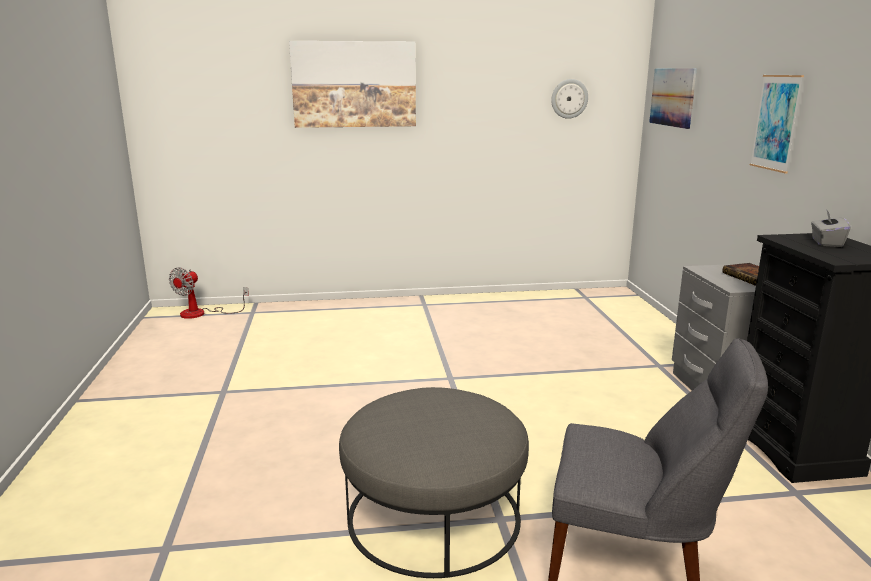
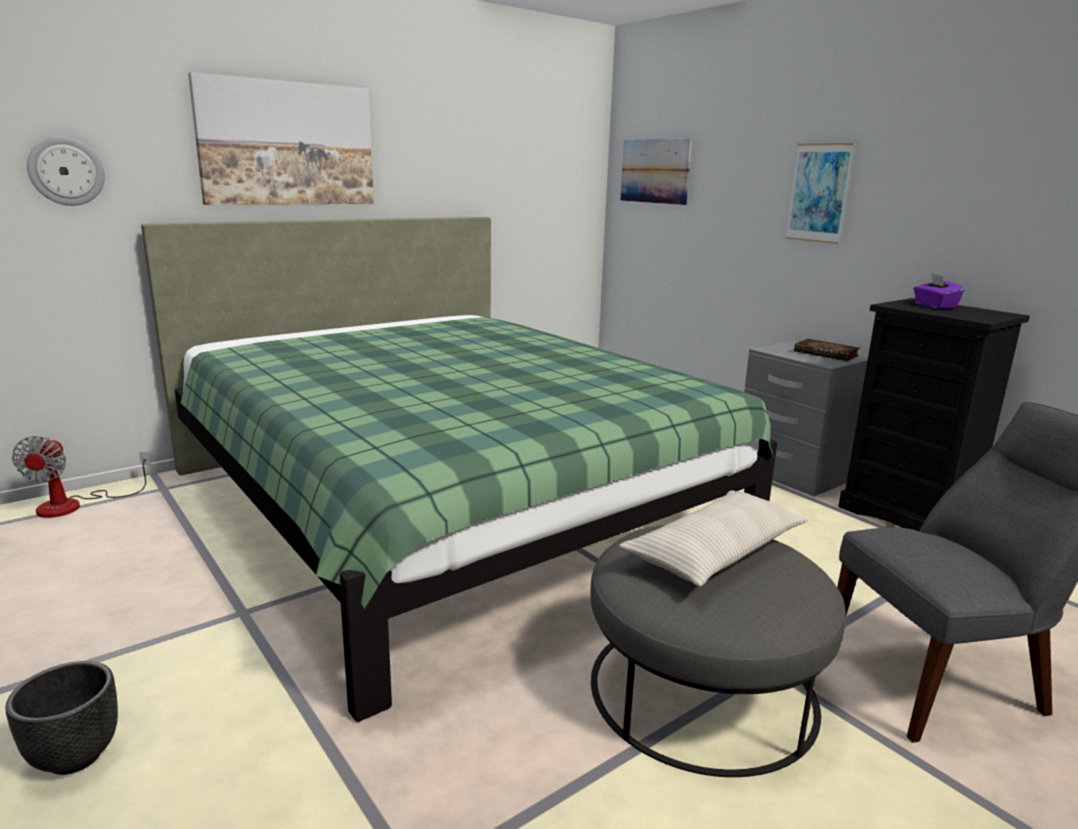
camera: 30 degrees left, 0 degrees up
wall clock [551,79,588,119] -> wall clock moved to [27,136,105,206]
grey tissue box [811,209,851,247] -> purple tissue box [913,273,964,309]
none -> black planter [5,661,118,775]
none -> green bed [141,217,777,722]
none -> beige pillow [619,490,808,586]

